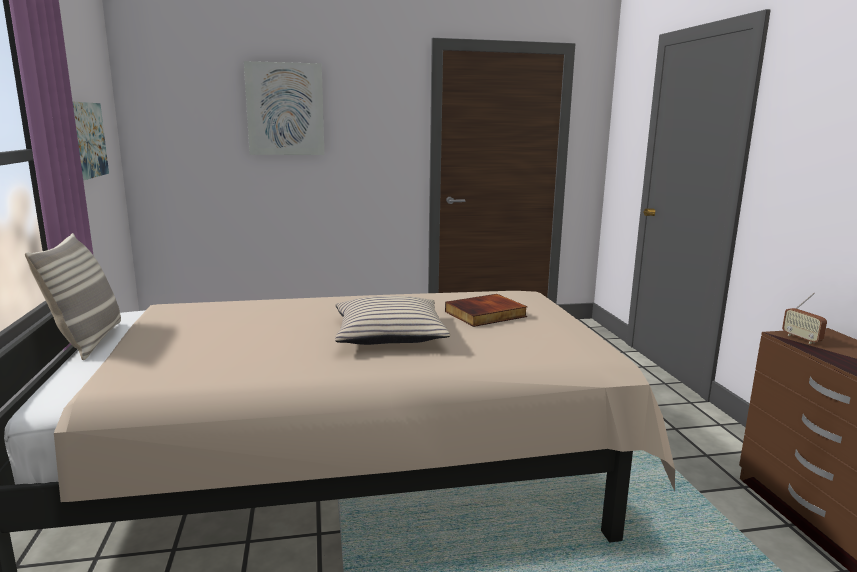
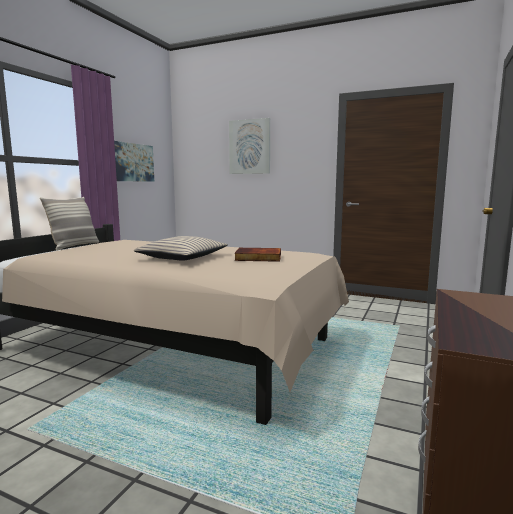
camera: 35 degrees right, 5 degrees down
radio [782,293,827,344] -> none

